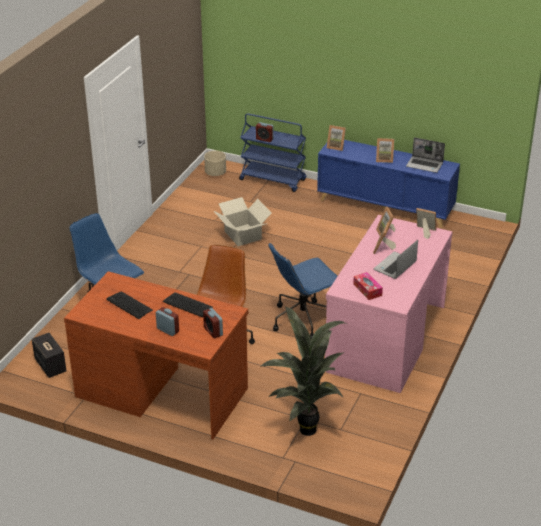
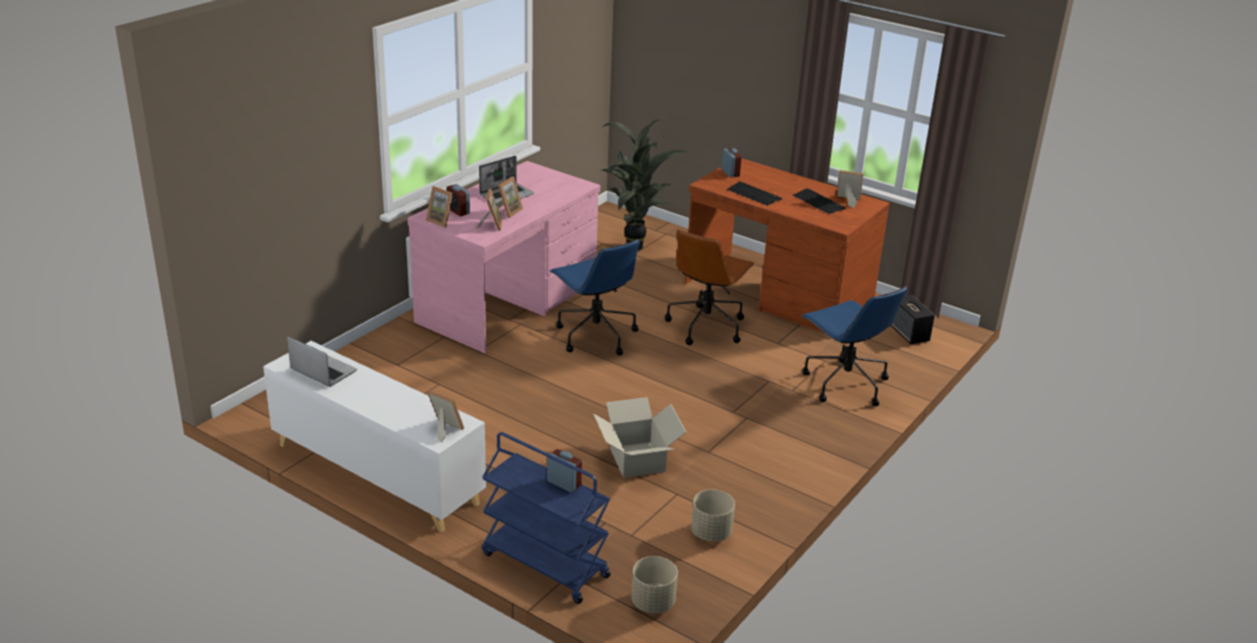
camera: 170 degrees left, 5 degrees down
alarm clock [156,307,179,336] -> alarm clock moved to [447,184,470,216]
blue office chair [268,243,337,339] -> blue office chair turned 75 degrees clockwise [550,239,640,355]
blue cabinet [317,140,460,228] -> white cabinet [263,341,486,533]
tissue box [353,272,383,300] -> none
picture frame [376,138,394,163] -> picture frame moved to [837,170,863,208]
none -> beige planter [691,490,735,542]

